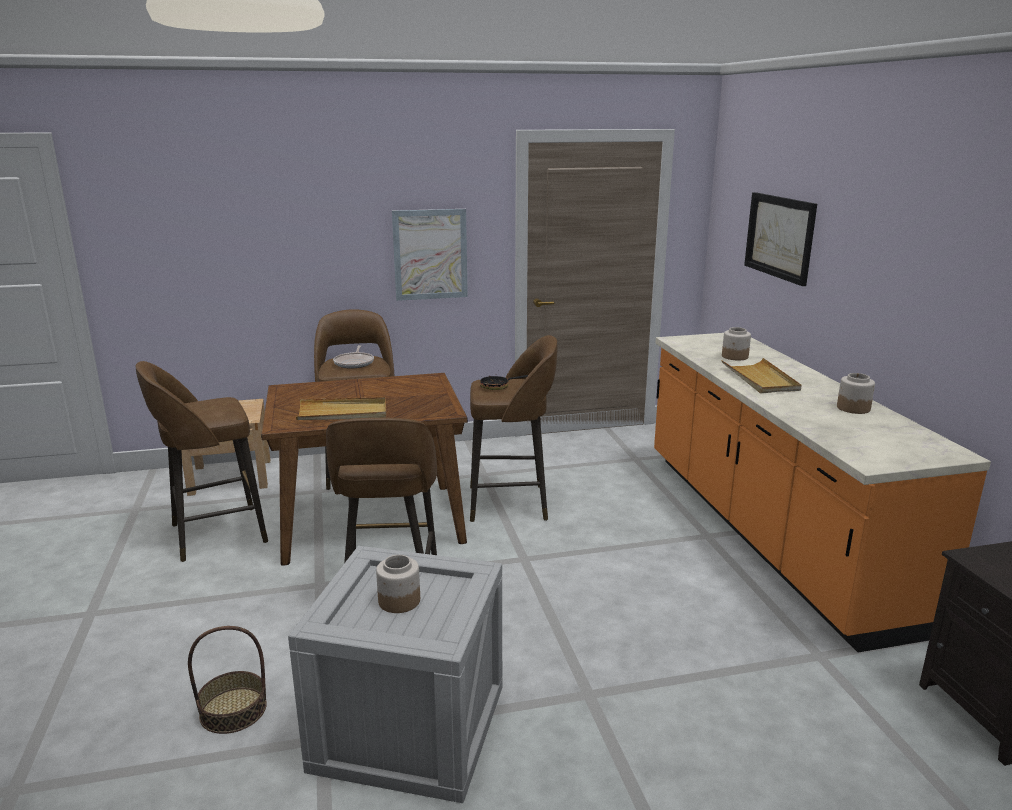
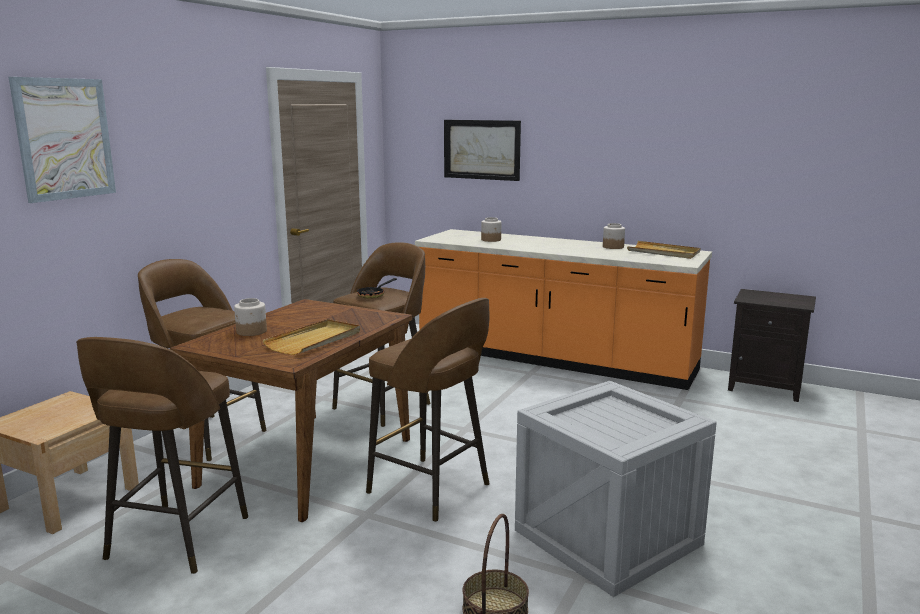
camera: 50 degrees left, 5 degrees down
frying pan [333,345,374,368] -> none
jar [376,555,420,613] -> jar moved to [234,298,267,336]
picture [392,209,468,301] -> picture moved to [9,77,116,203]
beige tray [721,358,802,393] -> beige tray moved to [627,241,700,259]

